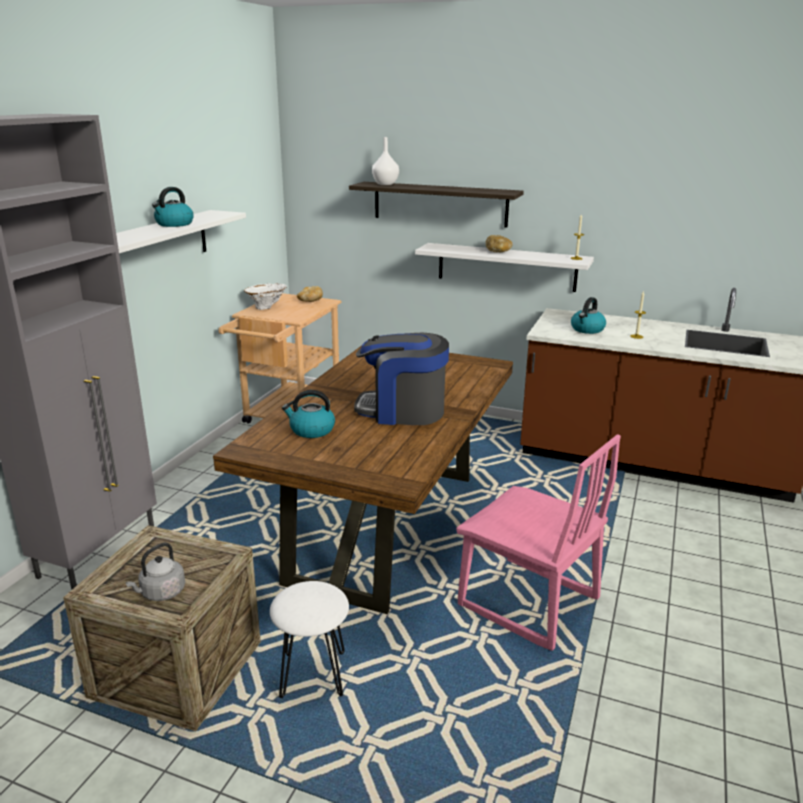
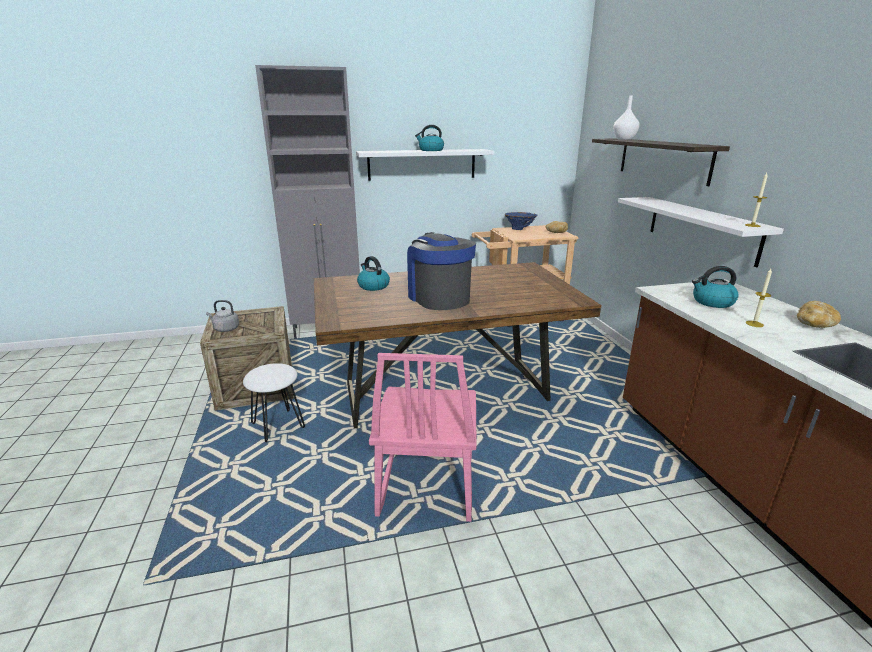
camera: 55 degrees right, 0 degrees up
white vase [244,283,287,310] -> blue vase [505,212,538,230]
bread [486,235,513,252] -> bread moved to [797,301,841,328]

